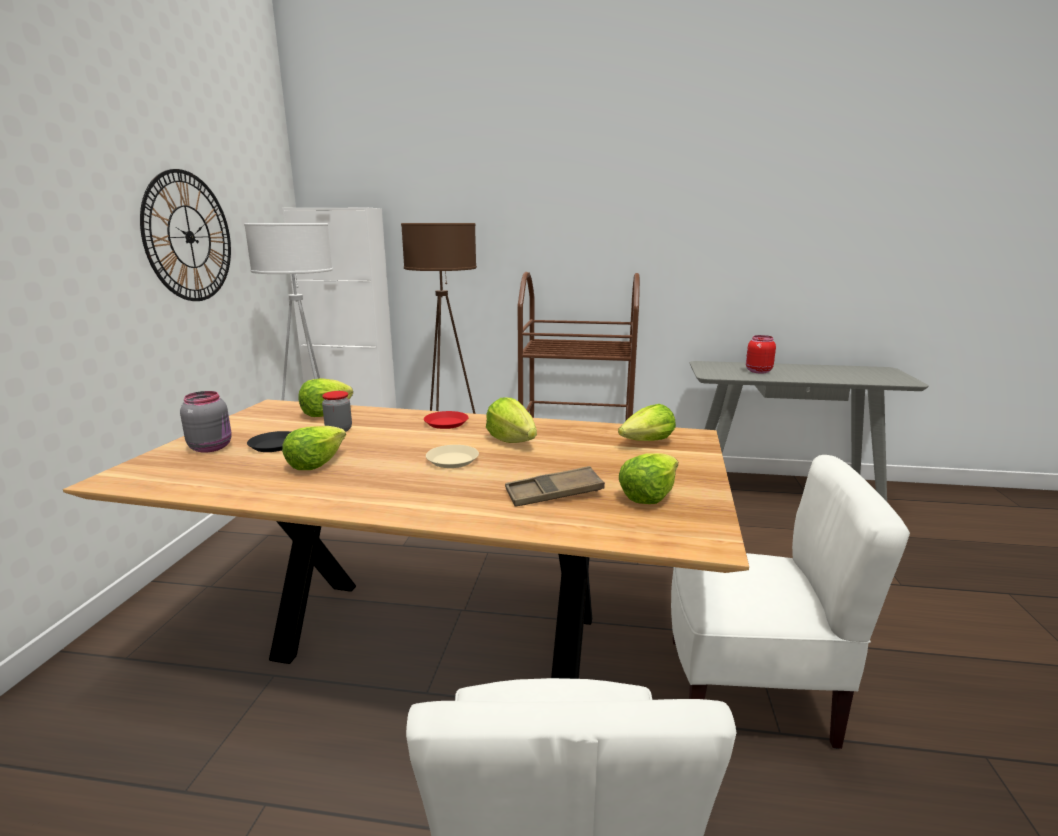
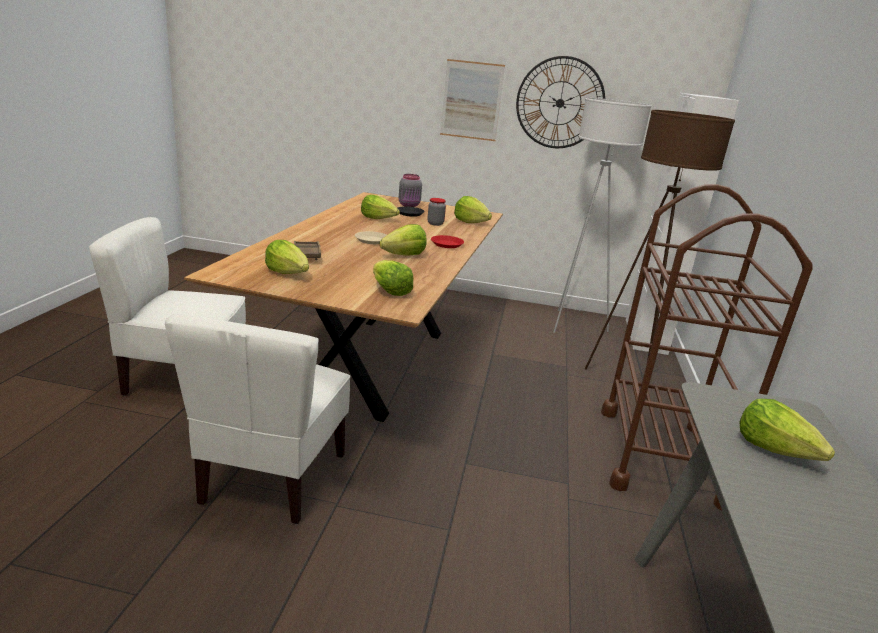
camera: 90 degrees right, 5 degrees up
red jar [746,335,776,374] -> lettuce [739,399,835,461]
none -> picture [440,59,505,141]

